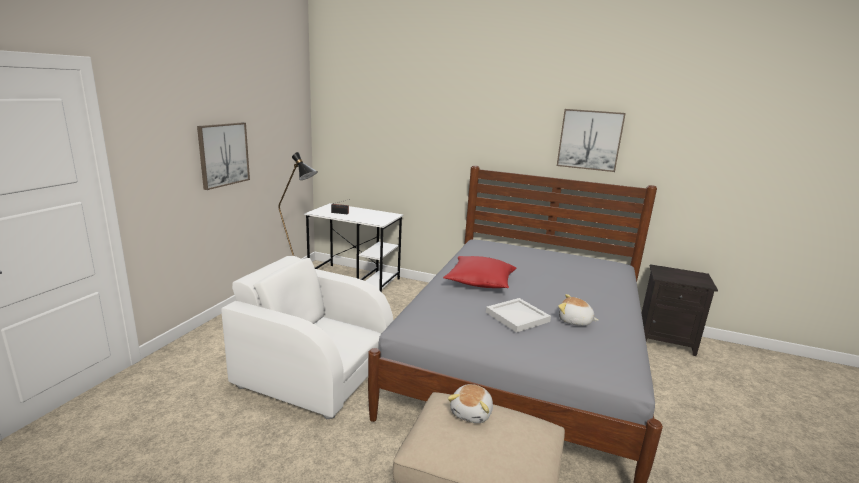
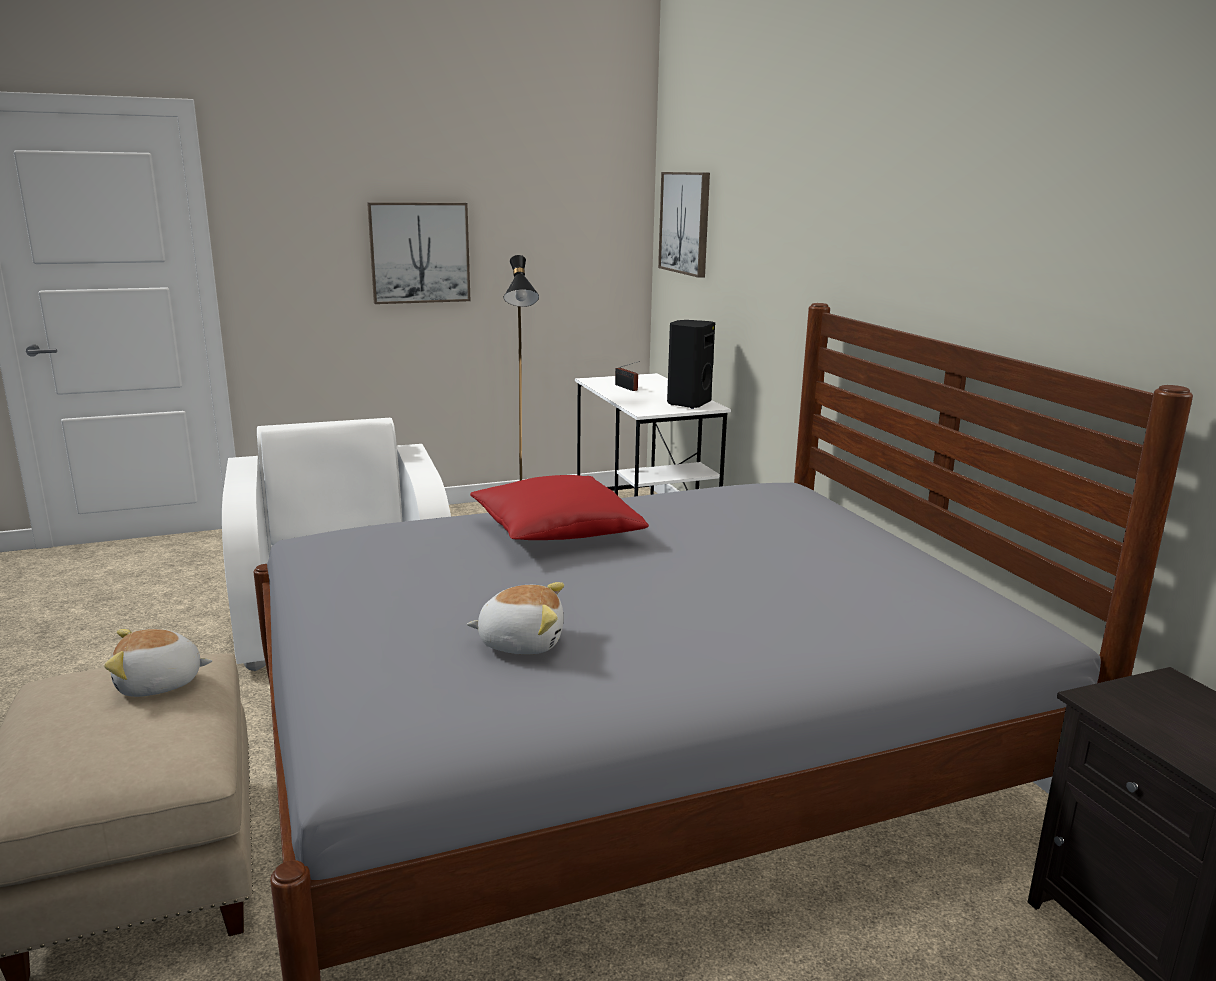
camera: 50 degrees right, 0 degrees up
white tray [486,298,551,333] -> none
picture [557,109,626,172] -> picture moved to [658,172,710,278]
plush toy [558,294,599,326] -> plush toy turned 105 degrees clockwise [467,582,564,655]
none -> black speaker [667,320,715,409]

